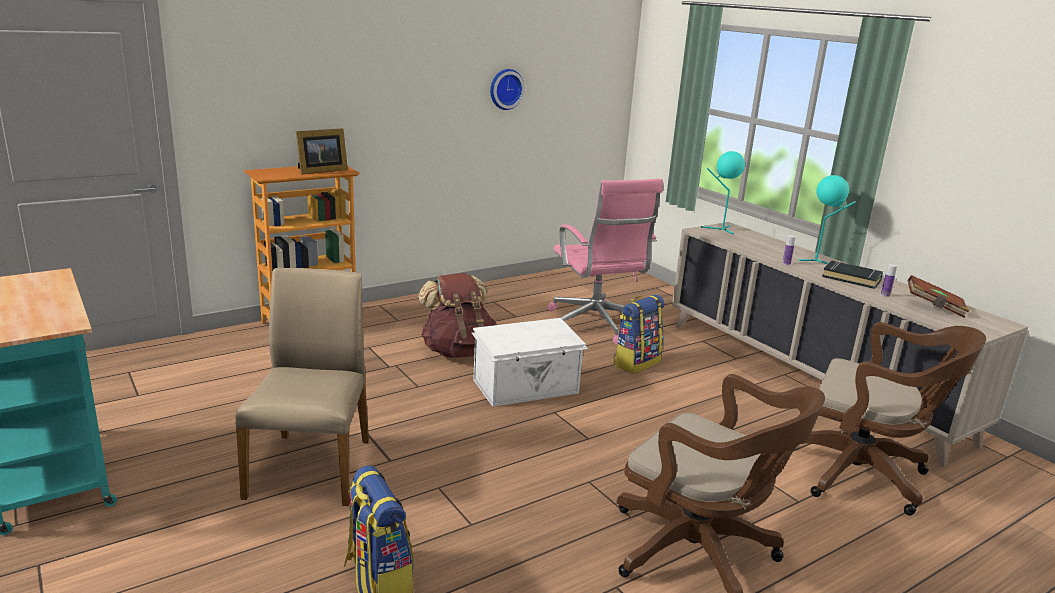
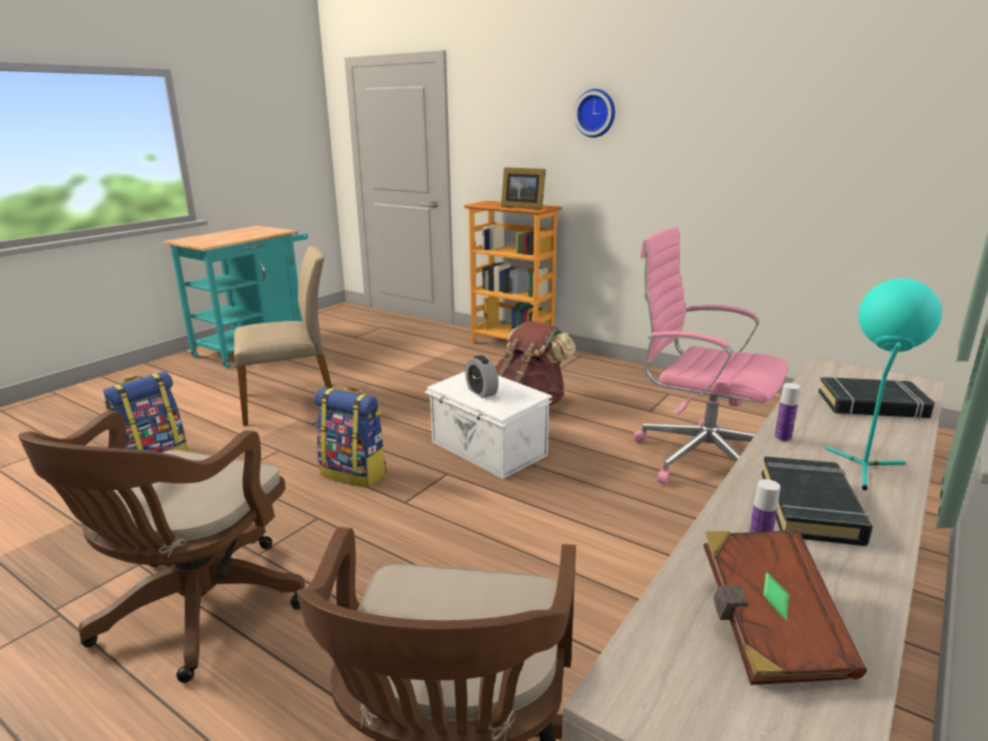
camera: 70 degrees right, 0 degrees up
wall clock [490,69,525,110] -> wall clock moved to [574,89,615,138]
pink office chair [547,179,663,345] -> pink office chair turned 75 degrees clockwise [633,226,788,484]
backpack [613,295,665,374] -> backpack moved to [315,387,387,488]
turquoise table lamp [701,151,745,234] -> none
none -> alarm clock [465,355,499,398]
none -> black book [818,377,935,419]

